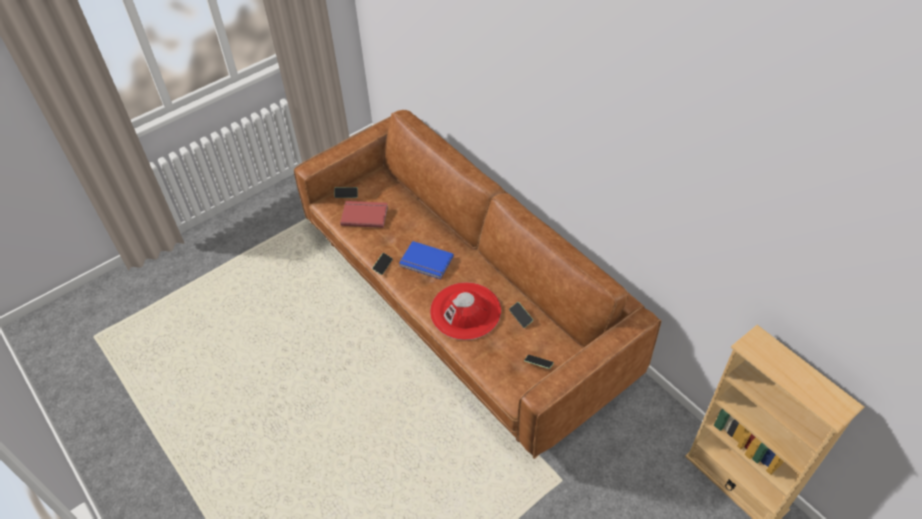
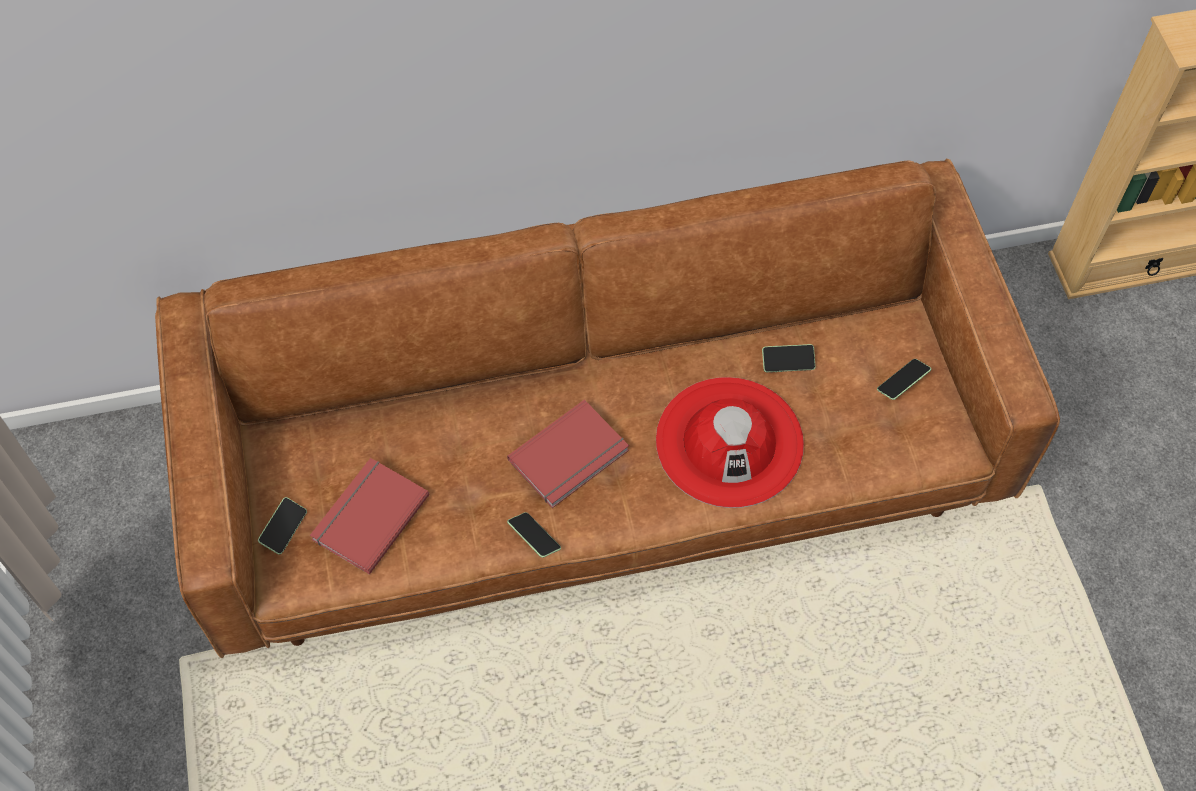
camera: 65 degrees left, 10 degrees up
blue book [399,241,454,279] -> red book [507,400,629,508]

